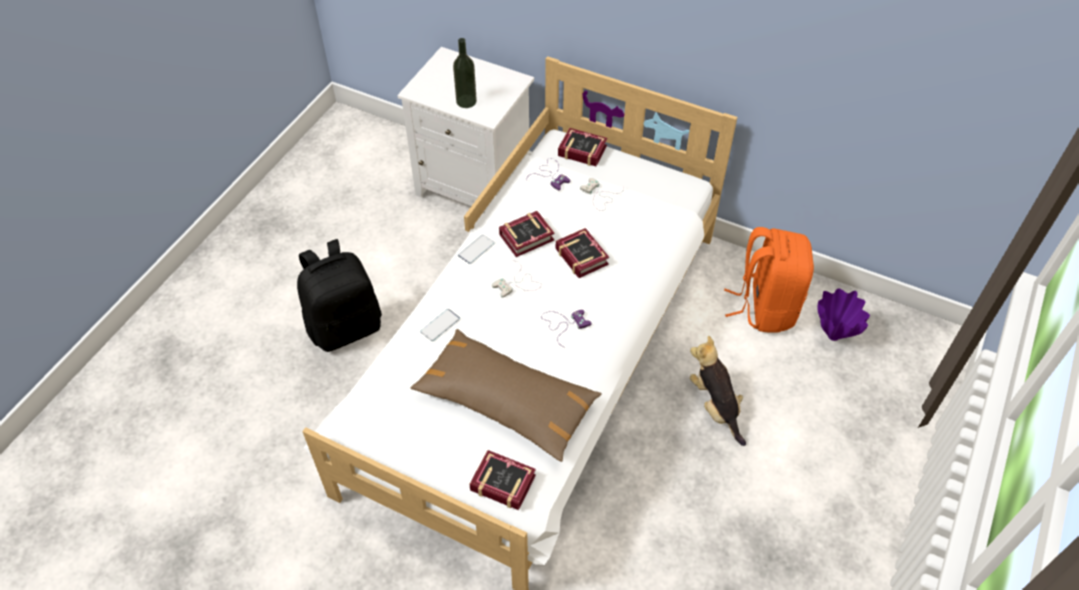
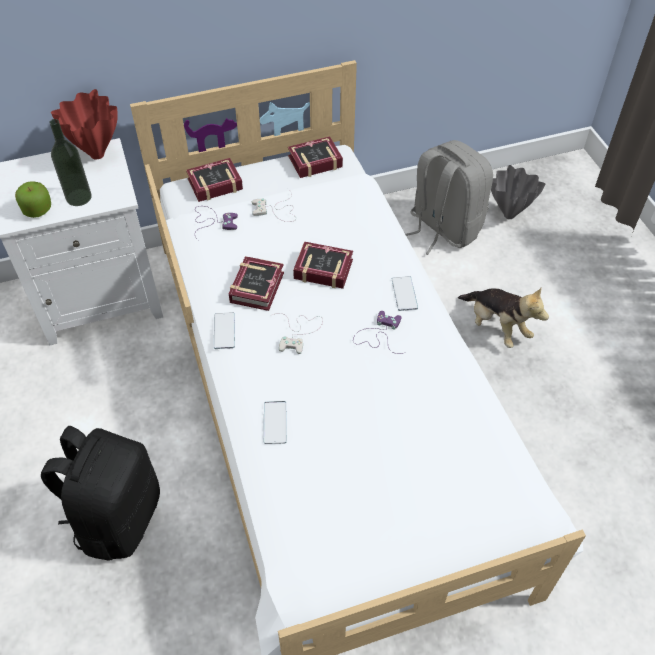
camera: 45 degrees left, 0 degrees up
brown pillow [411,329,602,462] -> none
book [470,450,536,510] -> book moved to [288,136,343,178]
plush toy [690,336,746,446] -> plush toy turned 150 degrees counterclockwise [458,288,549,348]
orange backpack [724,227,814,332] -> grey backpack [405,140,493,255]
purple vase [817,288,870,341] -> grey vase [491,165,545,219]
none -> apple [15,181,51,218]
none -> red vase [51,89,118,159]
none -> phone [392,276,418,311]

